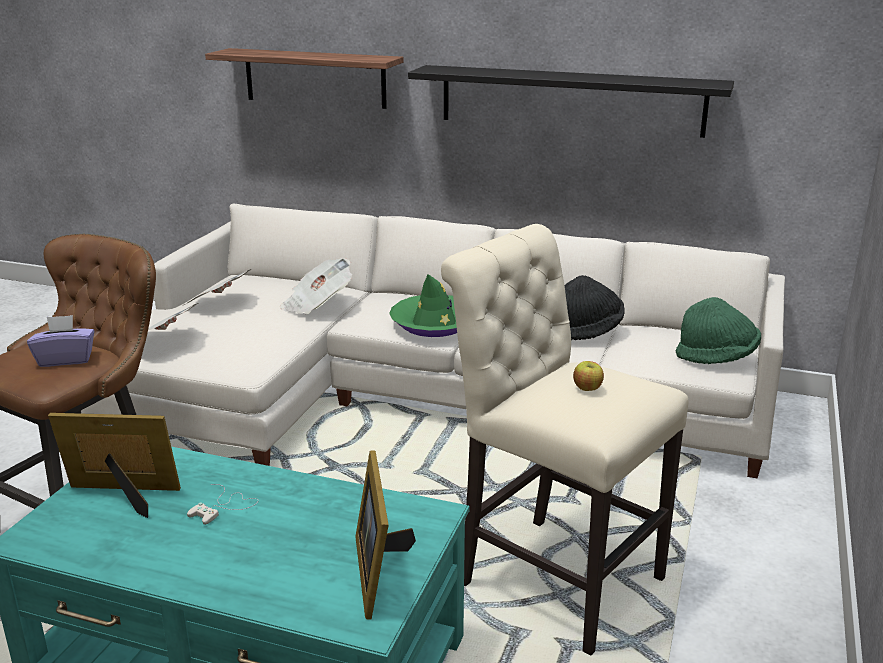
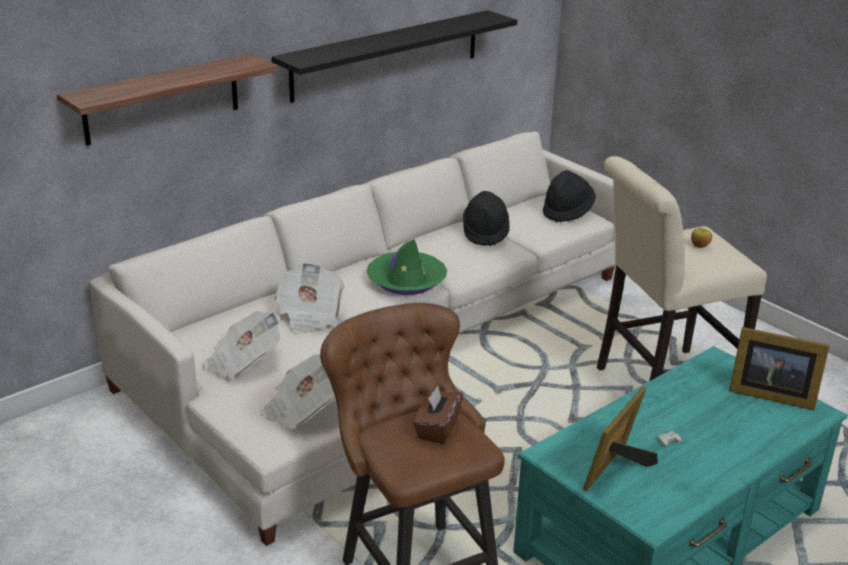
camera: 60 degrees left, 5 degrees up
purple tissue box [27,315,95,367] -> brown tissue box [413,385,463,444]
green hat [676,297,761,364] -> black hat [543,170,596,222]

